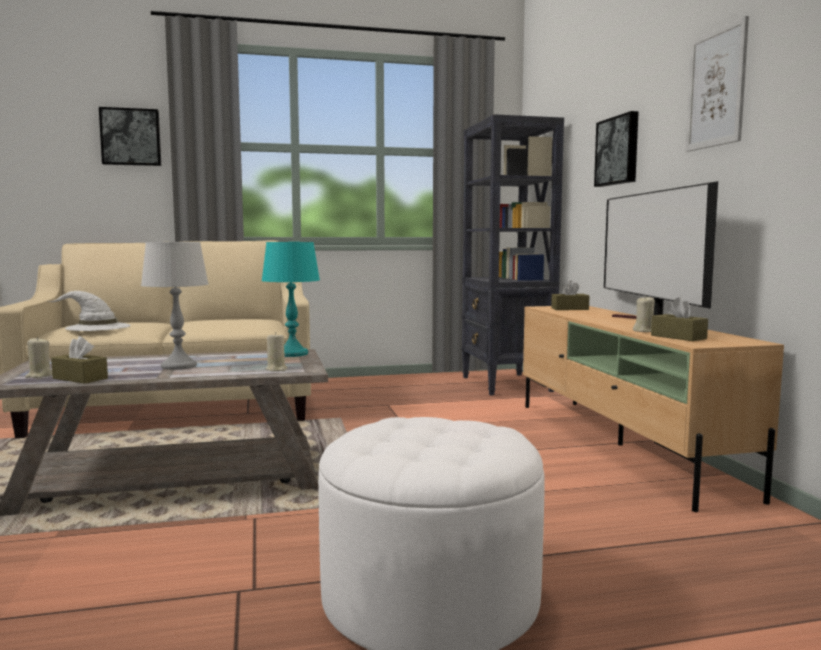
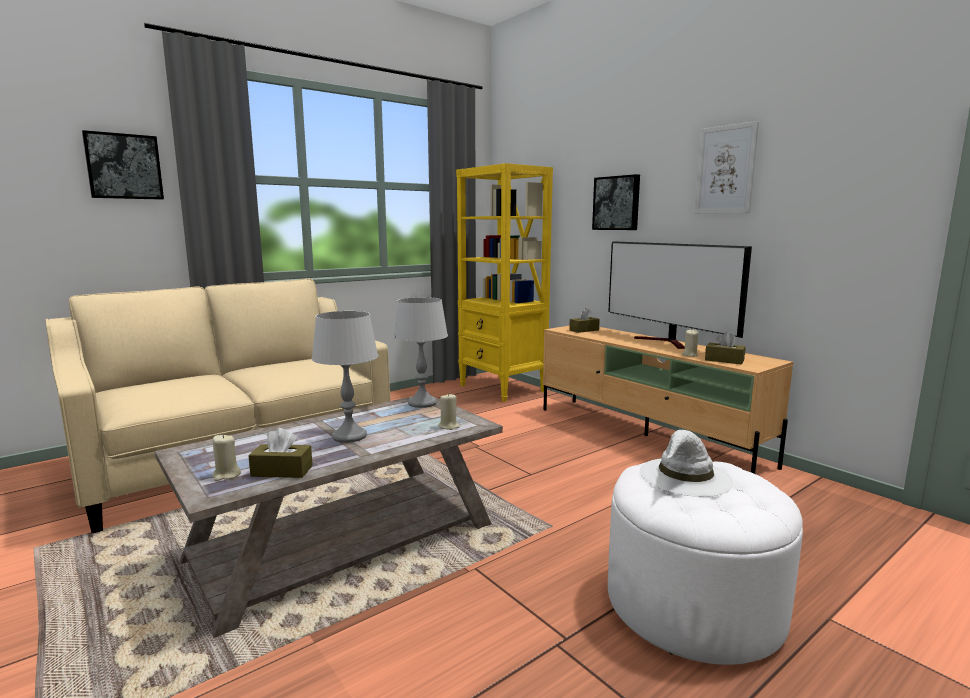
camera: 25 degrees left, 5 degrees up
white hat [49,291,131,331] -> white hat moved to [640,430,734,497]
turquoise table lamp [261,242,320,357] -> grey table lamp [393,297,448,408]
black bookcase [461,114,564,396] -> yellow bookcase [456,163,553,402]

